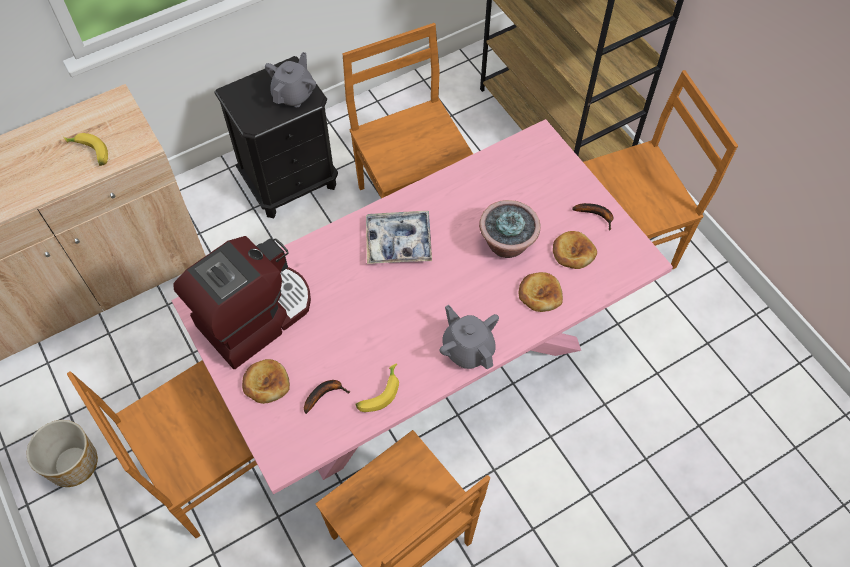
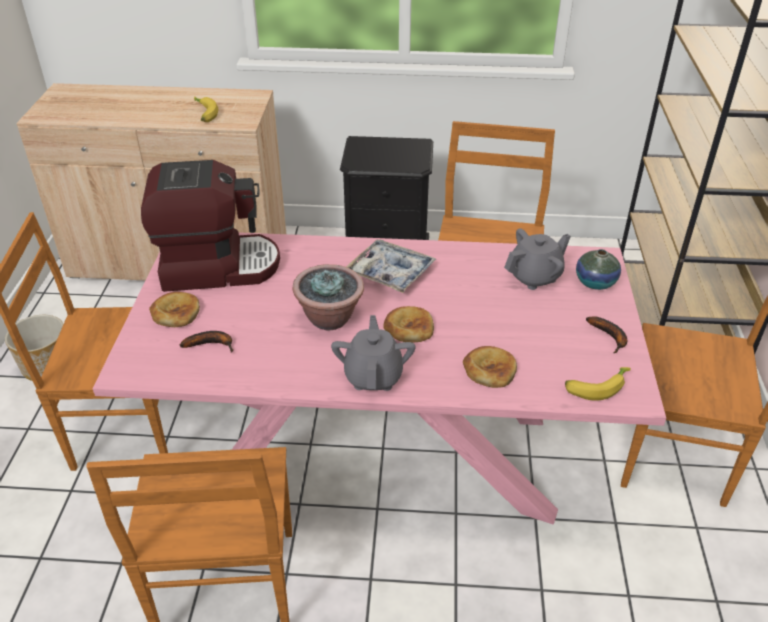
camera: 35 degrees right, 20 degrees down
grey teapot [265,52,316,107] -> grey teapot moved to [504,228,571,290]
banana [356,363,399,412] -> banana moved to [565,367,631,401]
potted plant [479,200,541,258] -> potted plant moved to [293,264,364,330]
bread [553,231,597,269] -> bread moved to [383,306,434,342]
none -> vase [576,249,621,290]

